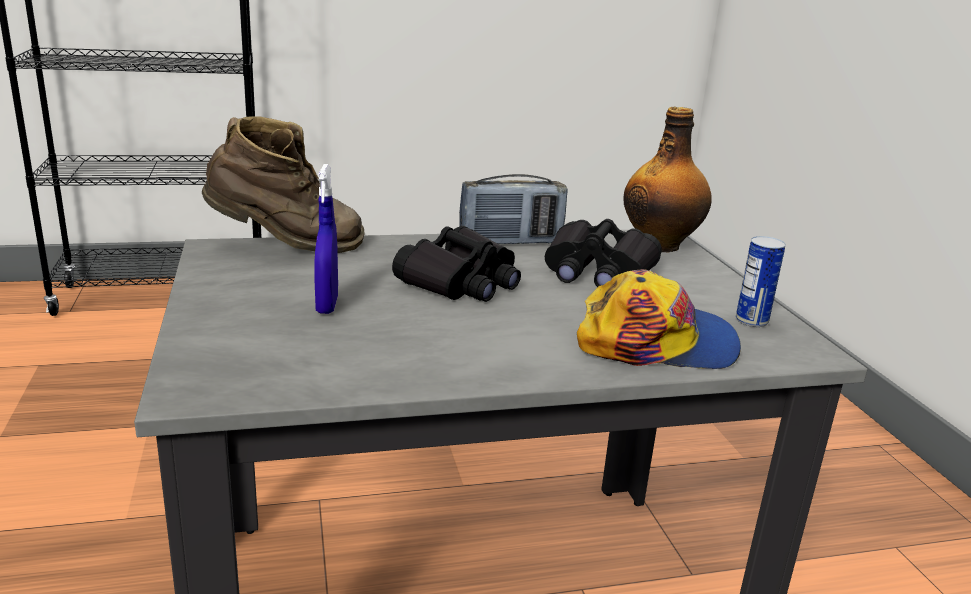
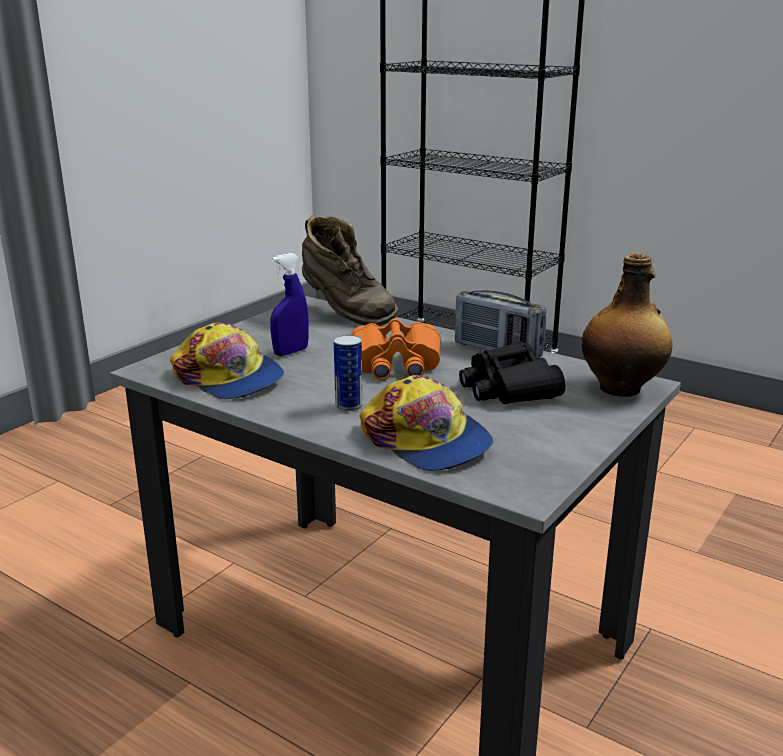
camera: 50 degrees right, 0 degrees up
black binoculars [392,226,521,302] -> orange binoculars [351,318,441,380]
can [736,236,786,327] -> can moved to [333,335,363,411]
none -> cap [170,323,284,400]

